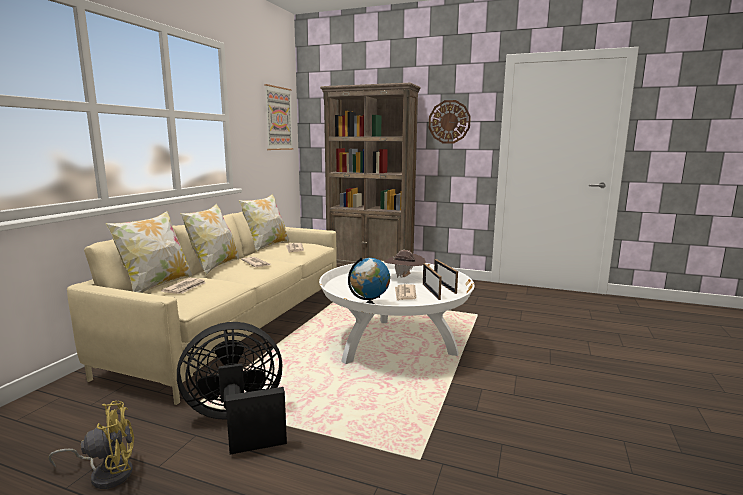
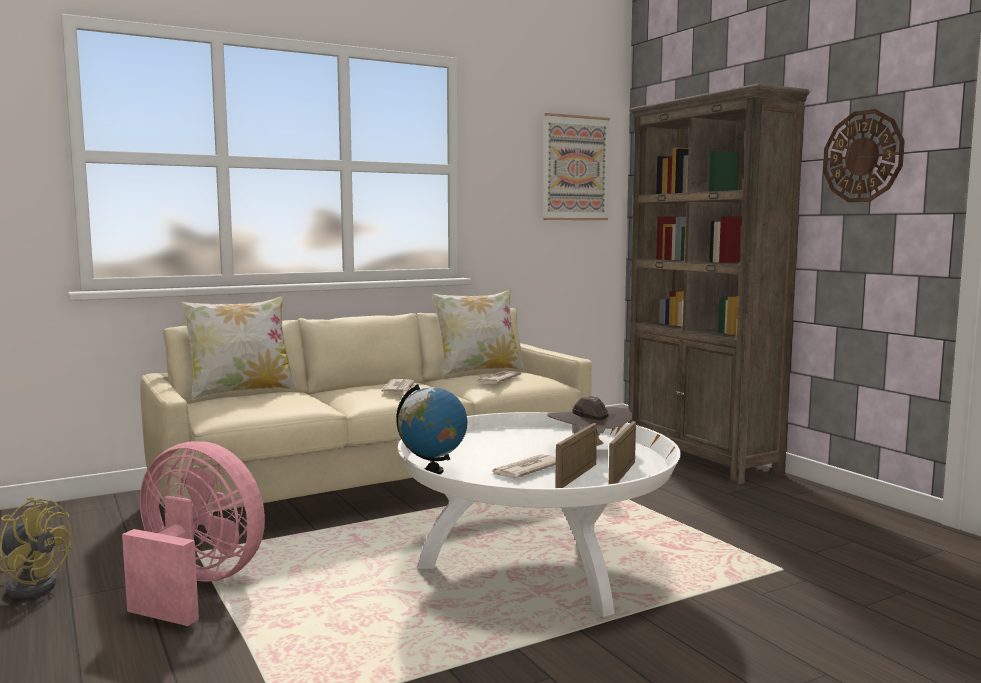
camera: 40 degrees right, 5 degrees down
newspaper [161,278,206,294] -> none
black fan [177,322,287,454] -> pink fan [122,441,265,626]
pillow [180,203,239,275] -> none

